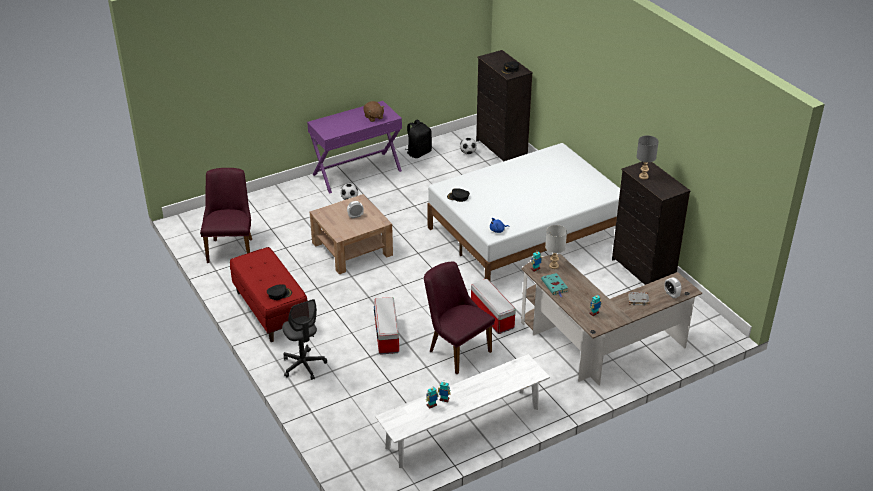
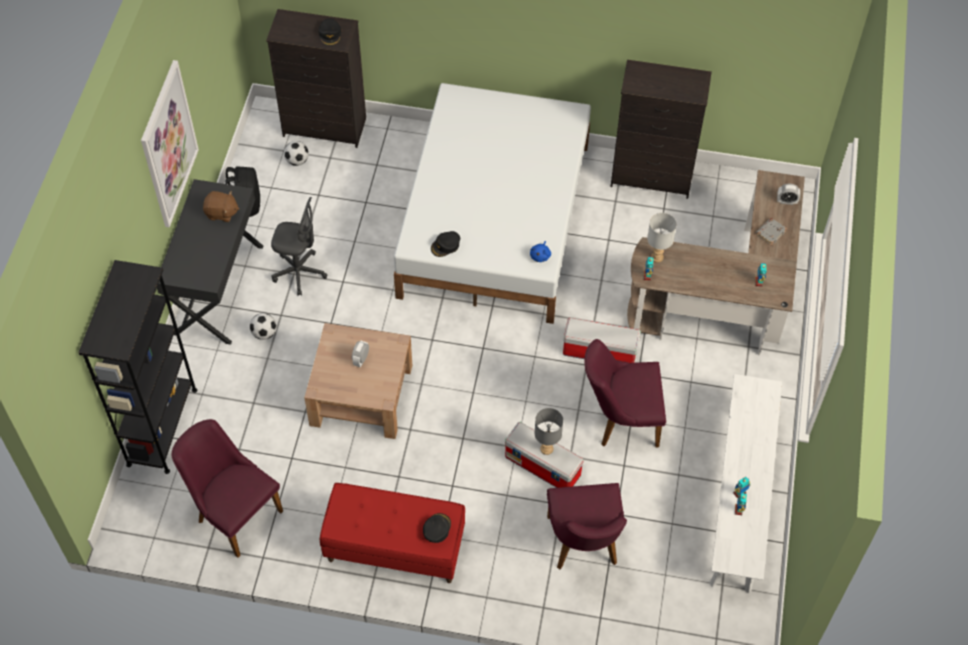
camera: 50 degrees left, 20 degrees up
grey office chair [282,299,327,380] -> grey office chair moved to [271,197,327,296]
purple desk [307,101,402,193] -> black desk [157,179,263,345]
turquoise book [541,273,568,297] -> none
grey table lamp [636,135,659,179] -> grey table lamp moved to [534,408,563,455]
none -> black bookcase [78,260,197,474]
none -> picture [141,60,199,227]
none -> purple chair [547,483,627,570]

